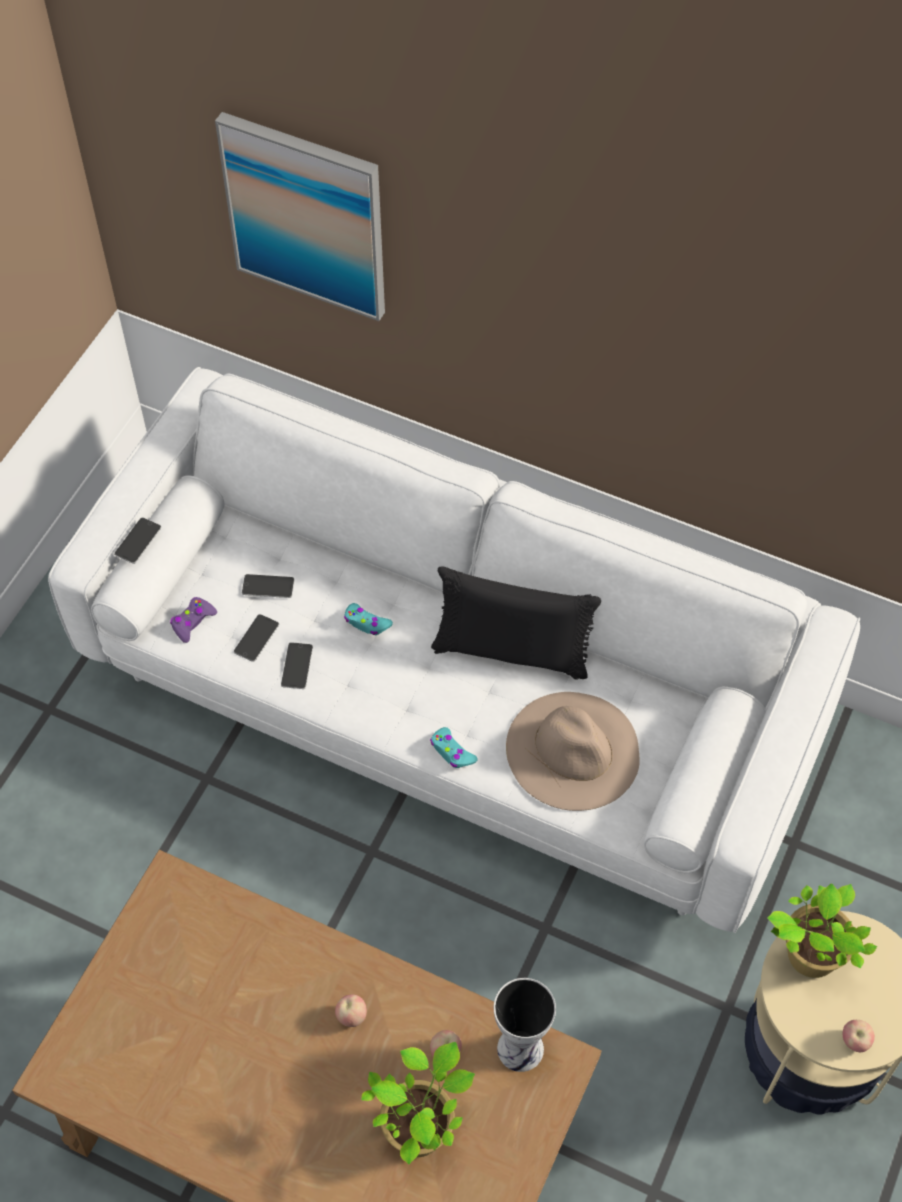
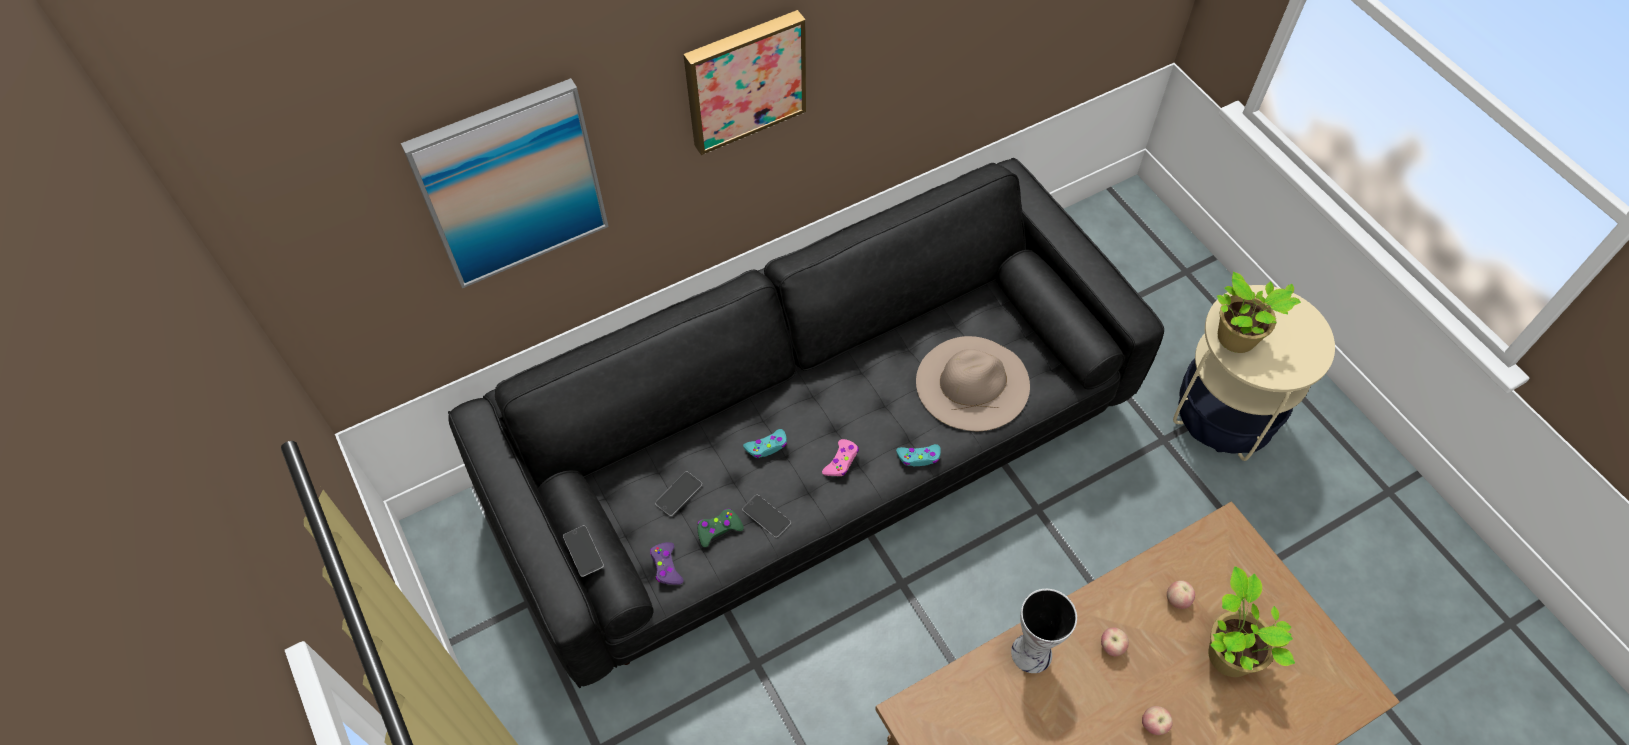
camera: 55 degrees left, 0 degrees up
white sofa [48,367,860,933] -> black sofa [448,158,1164,688]
phone [234,614,279,662] -> green game controller [698,508,744,547]
black pillow [431,566,601,680] -> none
vase [494,978,556,1072] -> vase moved to [1011,589,1077,673]
apple [843,1020,875,1052] -> apple moved to [1142,706,1173,735]
none -> picture [683,10,806,155]
none -> pink game controller [822,439,859,476]

